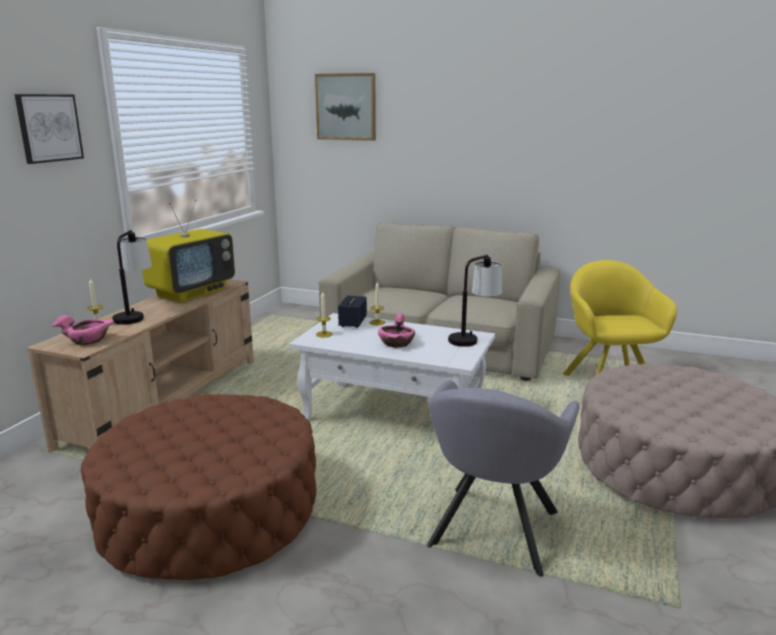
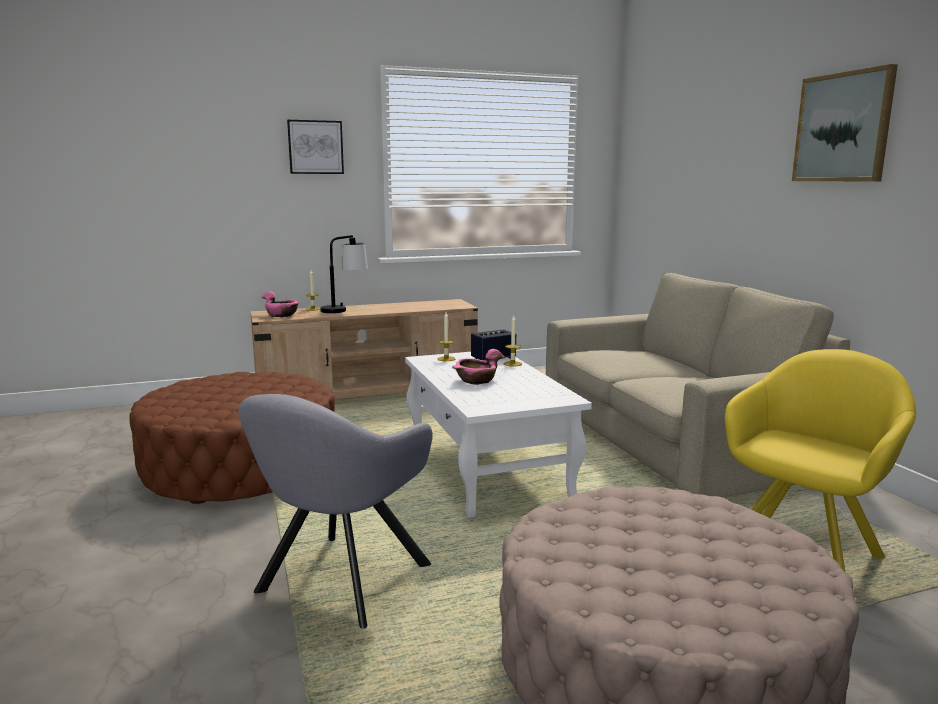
camera: 50 degrees right, 5 degrees down
television [142,199,235,303] -> none
picture [315,73,376,141] -> picture moved to [792,64,898,181]
grey armchair [427,380,580,576] -> grey armchair turned 45 degrees counterclockwise [238,394,433,629]
table lamp [448,255,502,347] -> none

